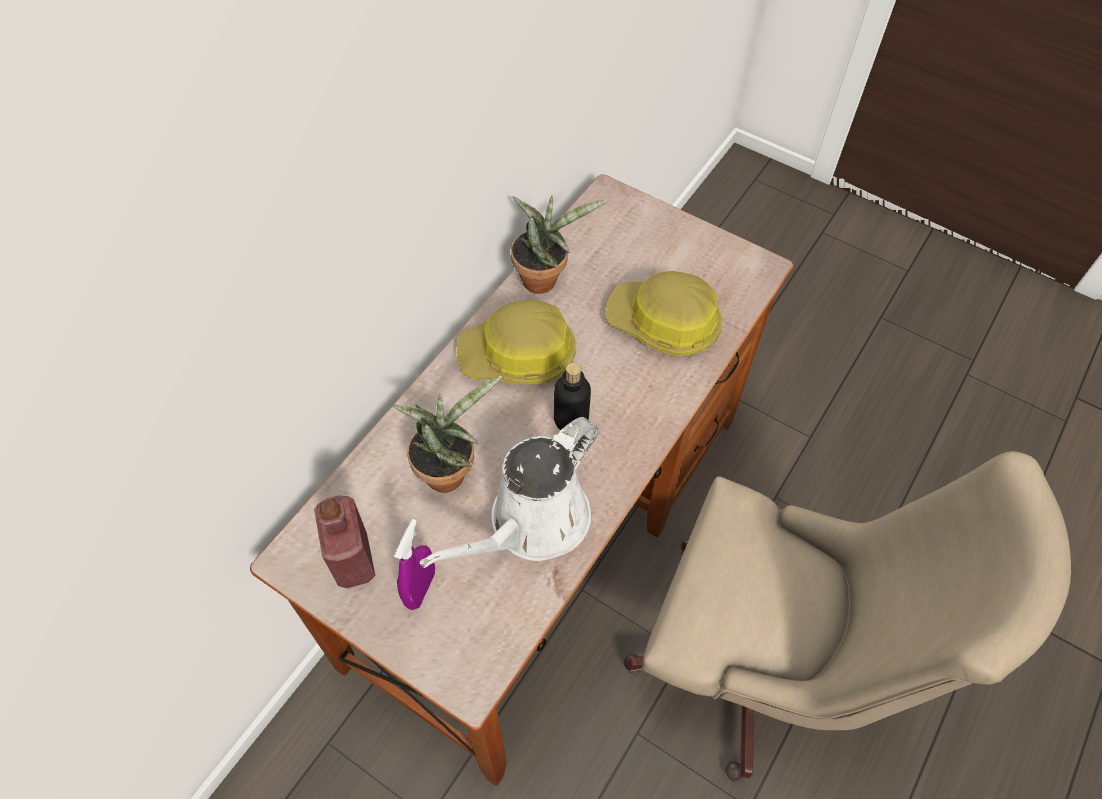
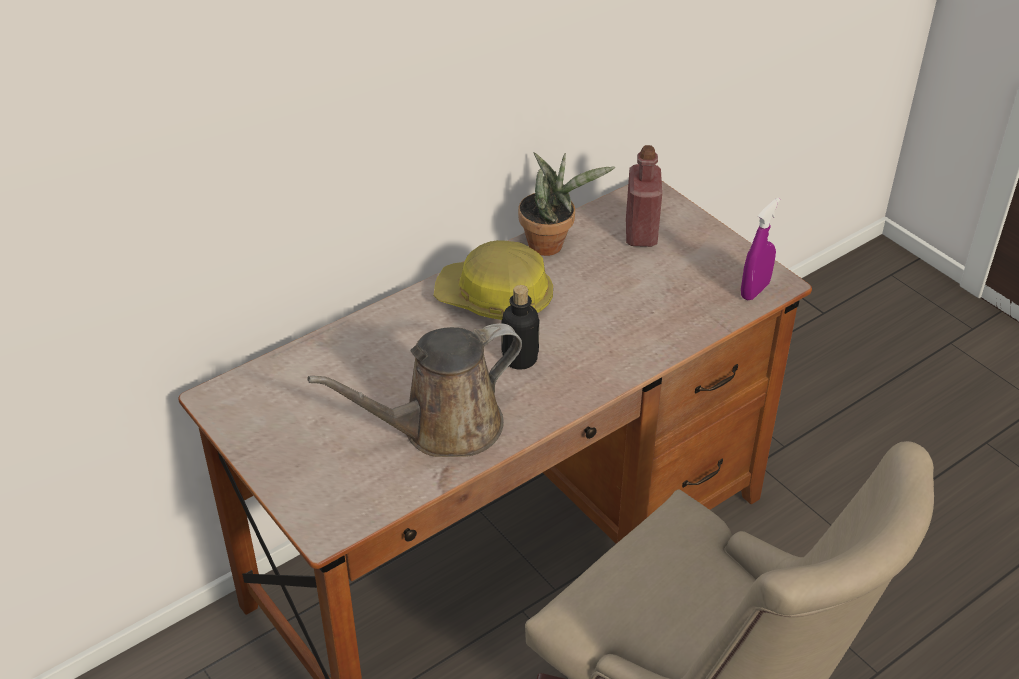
camera: 20 degrees right, 15 degrees down
red bottle [314,496,375,588] -> red bottle moved to [626,145,662,247]
potted plant [391,376,502,493] -> none
purple spray bottle [394,519,435,610] -> purple spray bottle moved to [741,198,780,300]
white watering can [420,417,598,568] -> brown watering can [307,323,522,457]
hard hat [605,271,723,356] -> none

